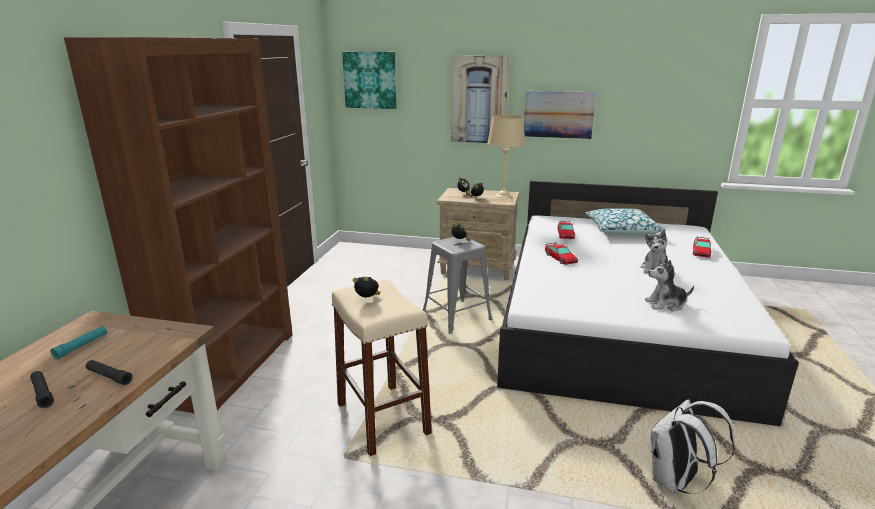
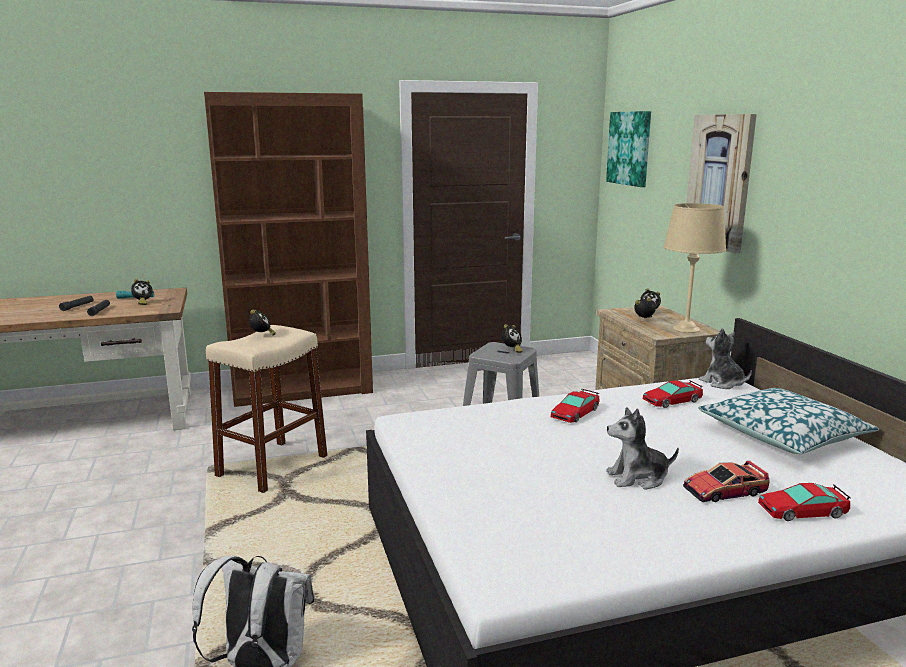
camera: 60 degrees right, 5 degrees down
picture [524,91,596,139] -> none
plush toy [645,259,694,311] -> plush toy moved to [699,328,752,389]
none -> alarm clock [131,279,153,305]
none -> toy car [683,461,770,503]

